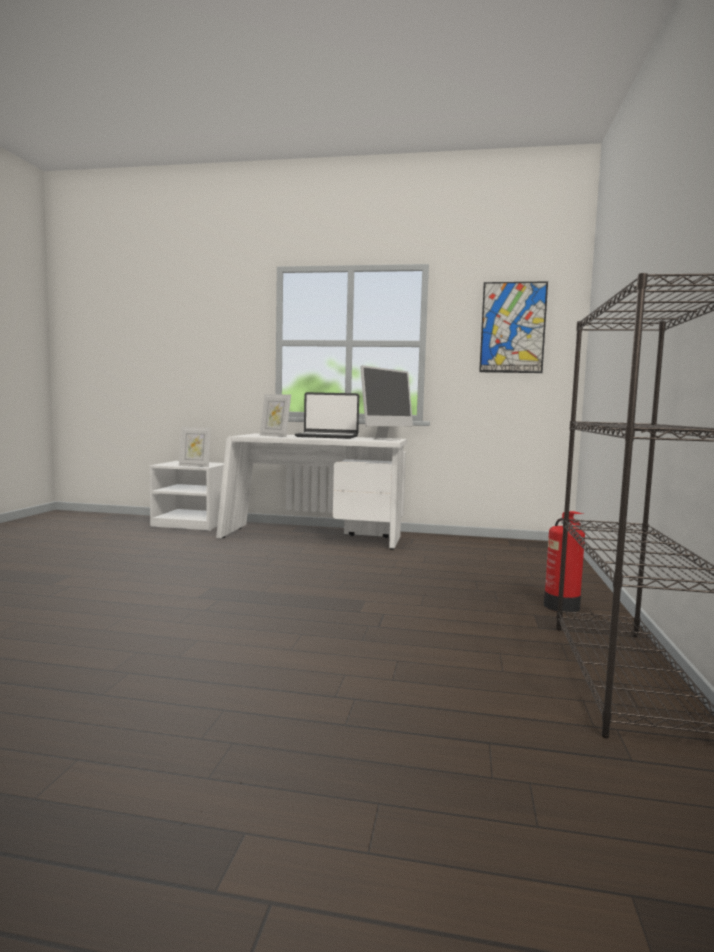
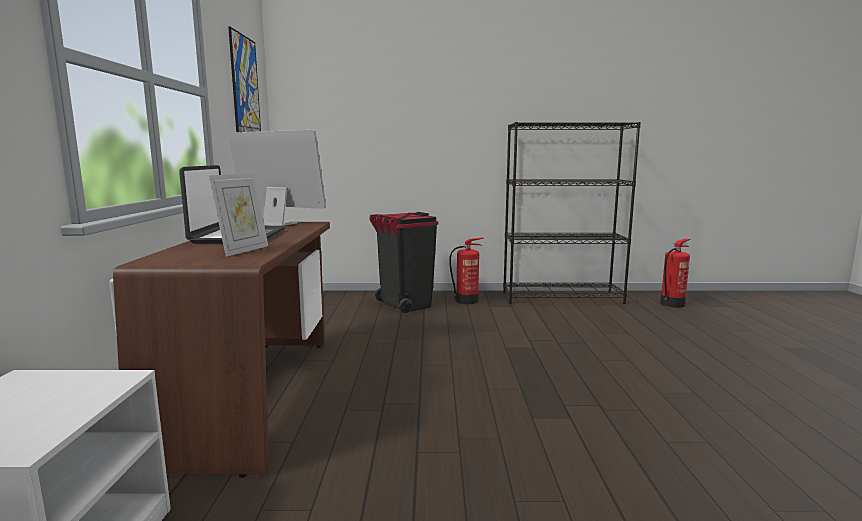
camera: 100 degrees left, 5 degrees up
picture frame [179,427,211,467] -> none
white desk [216,433,407,550] -> brown desk [113,222,330,478]
none -> black trash can [369,212,439,313]
none -> fire extinguisher [660,239,691,308]

